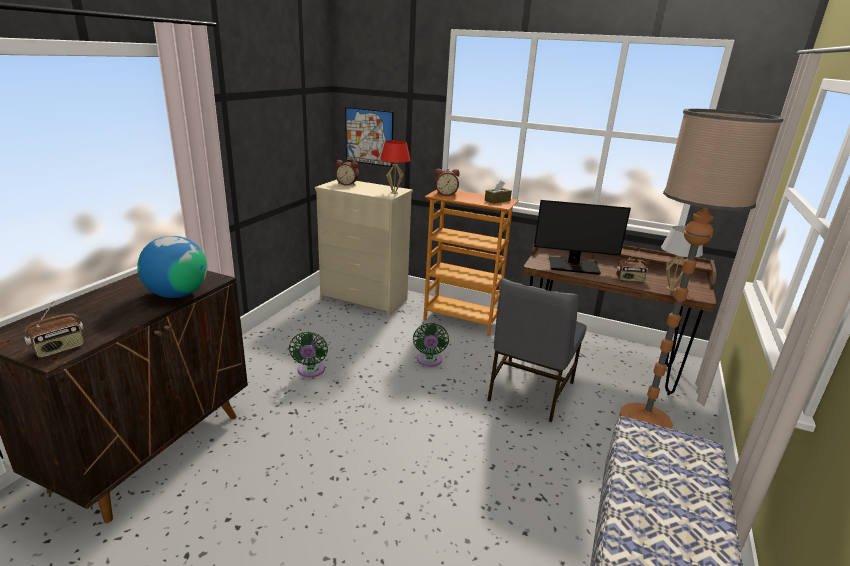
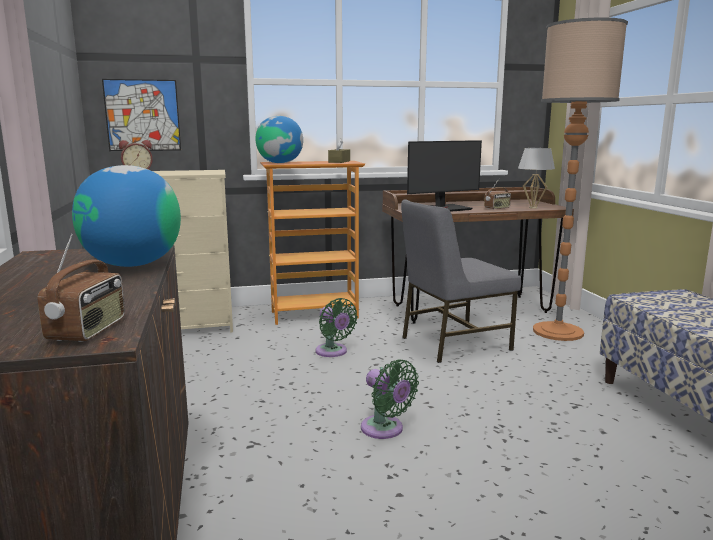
camera: 35 degrees left, 10 degrees down
green fan [289,332,328,377] -> green fan moved to [361,359,419,439]
red table lamp [380,140,411,194] -> none
alarm clock [434,169,460,196] -> globe [255,116,303,163]
grey chair [487,278,587,422] -> grey chair turned 75 degrees clockwise [401,199,521,363]

